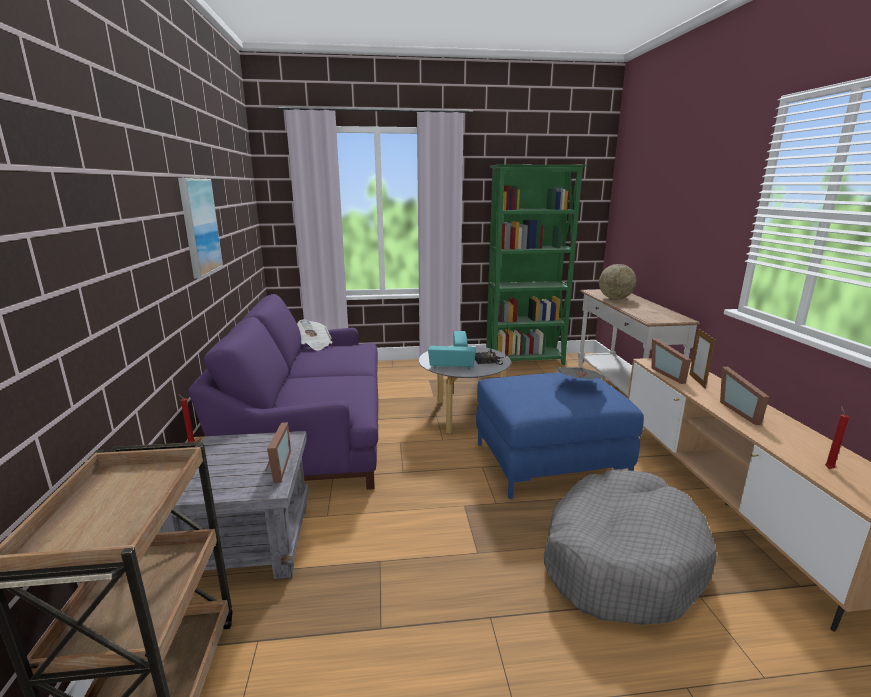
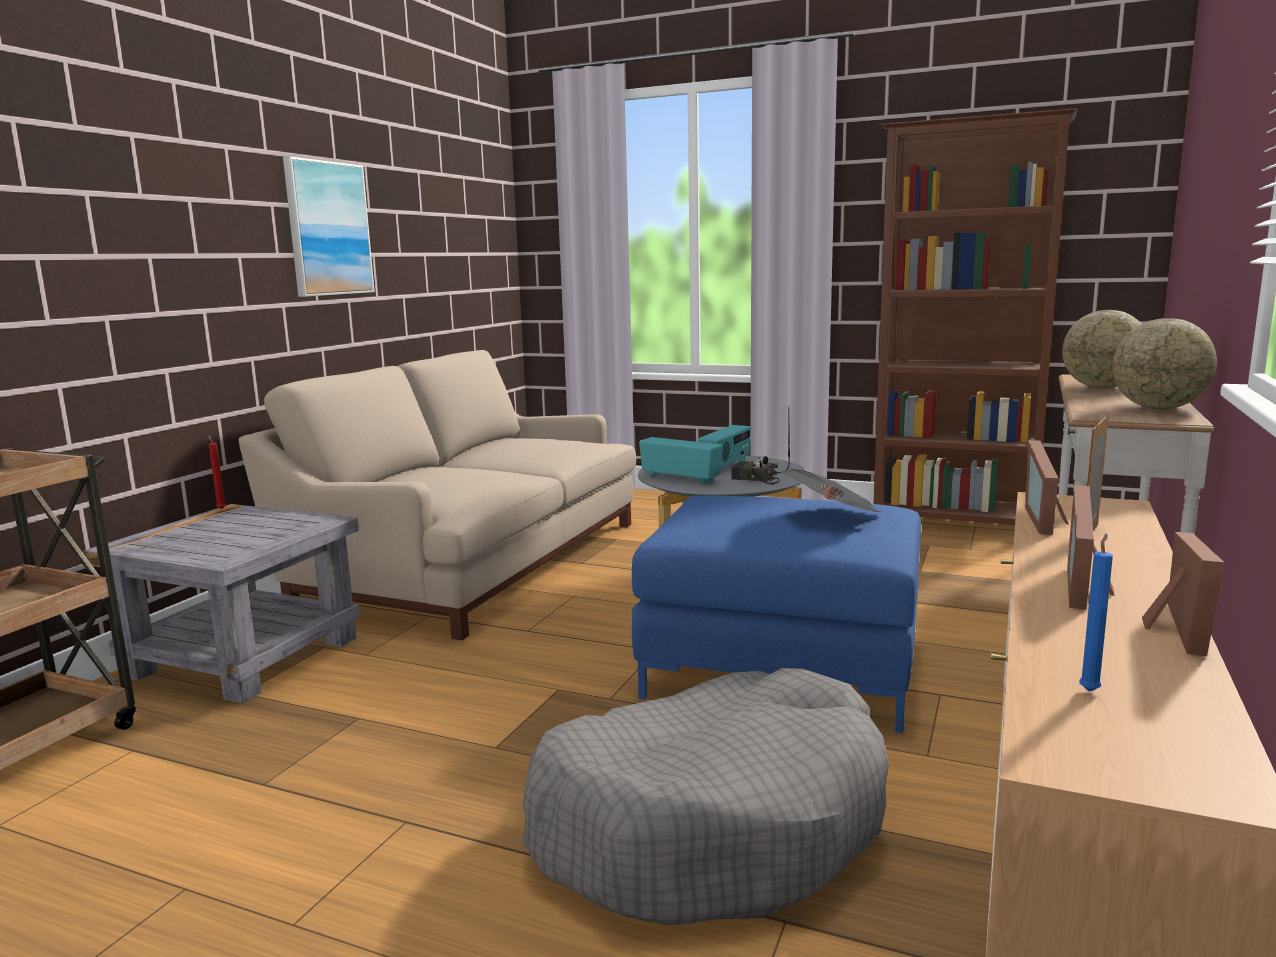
camera: 30 degrees right, 5 degrees down
purple sofa [188,294,378,489] -> beige sofa [239,350,636,640]
picture frame [265,422,291,483] -> picture frame moved to [1142,532,1224,656]
newspaper [297,320,333,351] -> none
green bookcase [486,164,587,365] -> brown bookcase [874,108,1078,525]
red candle [825,407,849,469] -> blue candle [1079,533,1113,692]
none -> globe [1112,318,1217,409]

